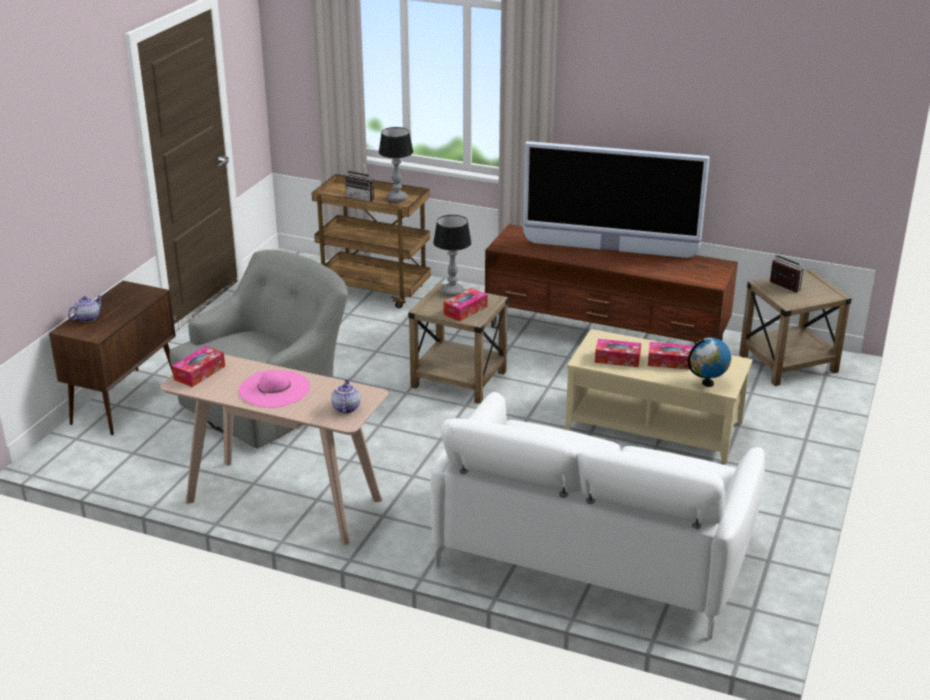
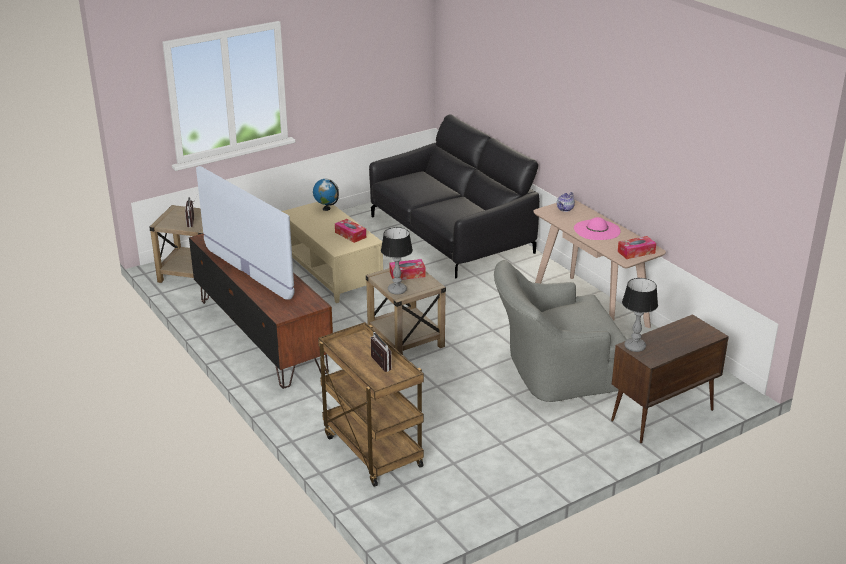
camera: 145 degrees left, 0 degrees up
teapot [68,295,103,322] -> none
table lamp [379,127,413,202] -> table lamp moved to [622,278,658,352]
white sofa [430,392,765,640] -> black sofa [369,114,540,279]
tissue box [648,342,694,370] -> none

